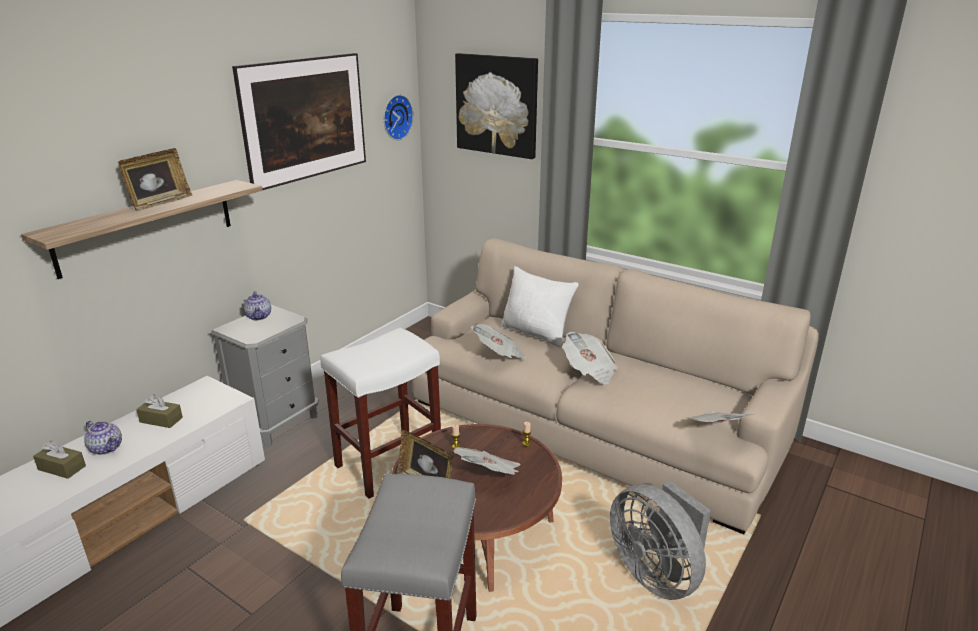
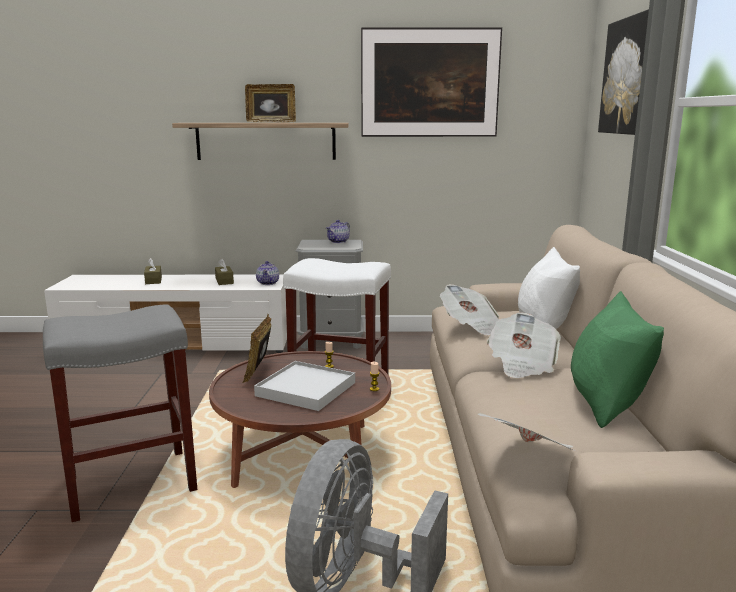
camera: 55 degrees right, 10 degrees down
teapot [84,421,122,455] -> teapot moved to [256,261,279,285]
wall clock [384,95,414,140] -> none
newspaper [454,447,521,475] -> white tray [254,361,355,411]
none -> green pillow [571,291,664,428]

